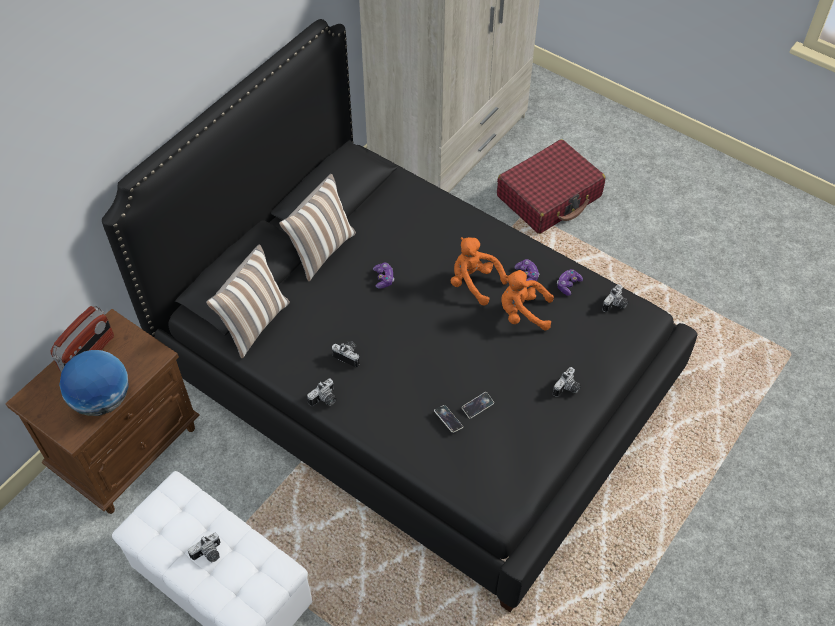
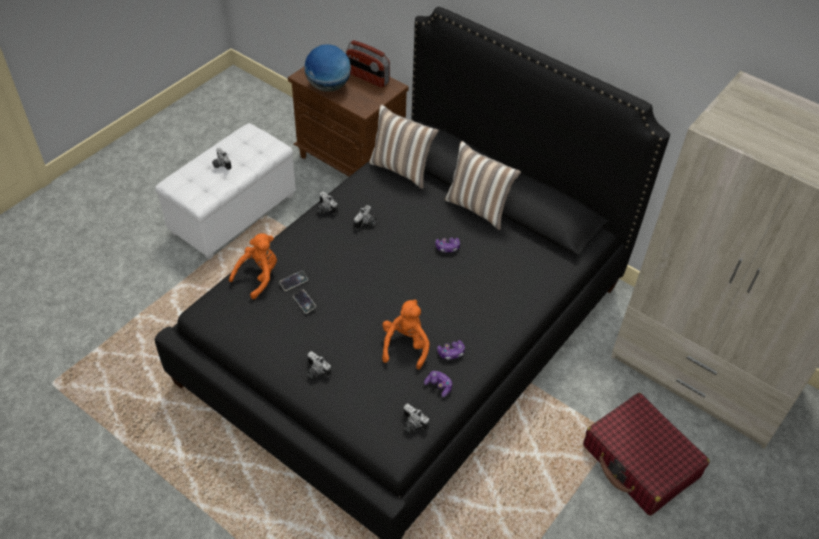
camera: 90 degrees right, 5 degrees down
orange plush toy [451,237,508,306] -> orange plush toy moved to [229,233,277,299]

